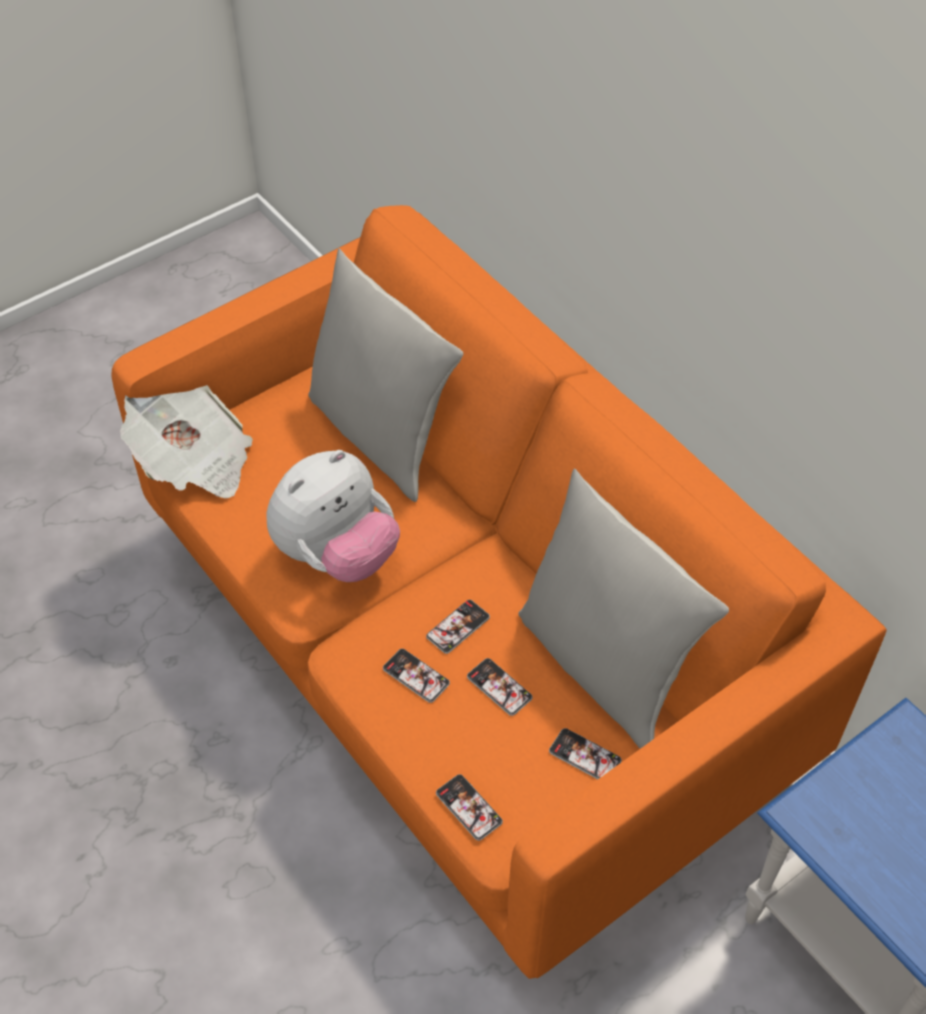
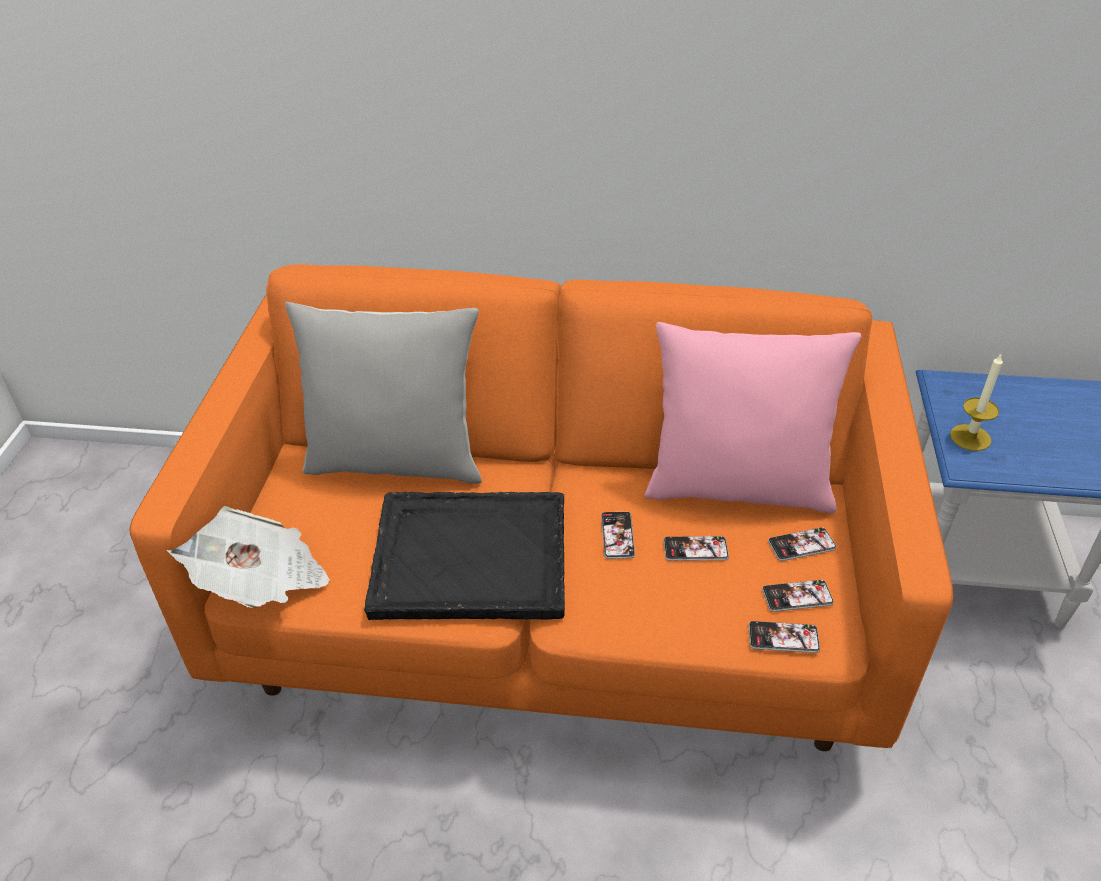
camera: 45 degrees left, 10 degrees down
plush toy [266,450,400,582] -> black tray [364,492,565,620]
phone [383,649,450,703] -> phone moved to [762,579,834,612]
grey pillow [519,469,729,749] -> pink pillow [645,322,861,513]
none -> candle [950,354,1003,451]

